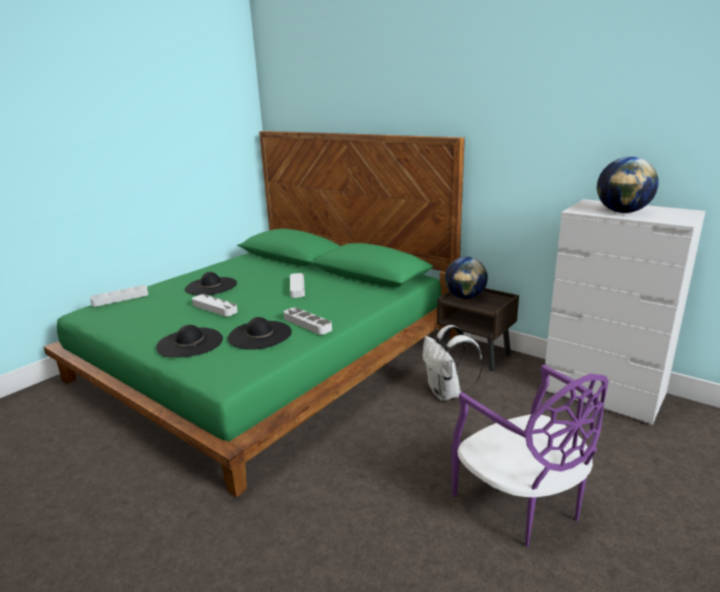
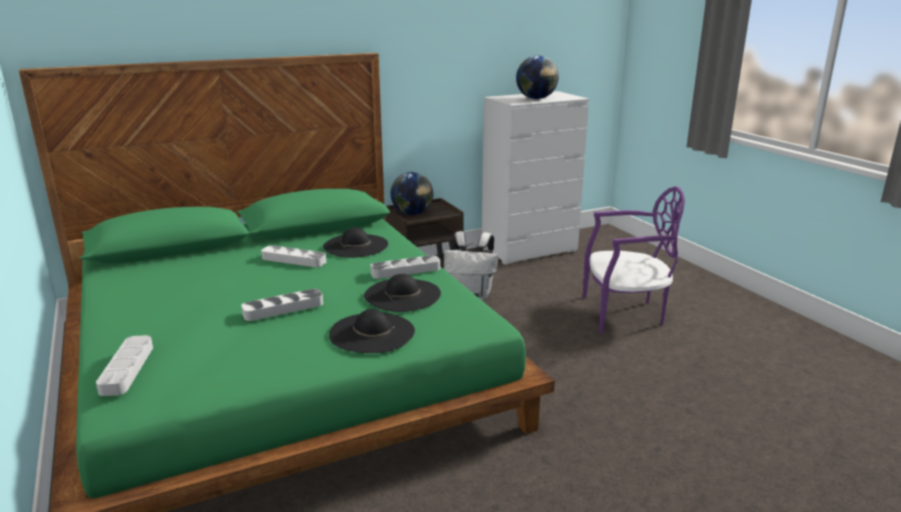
camera: 65 degrees left, 0 degrees up
black hat [185,272,237,296] -> black hat moved to [323,228,388,258]

